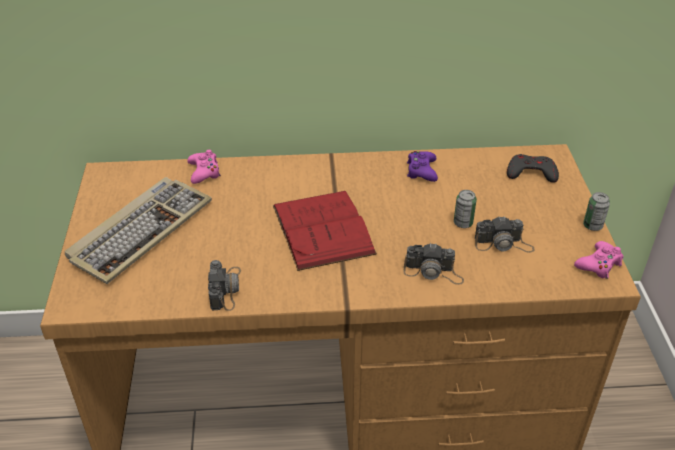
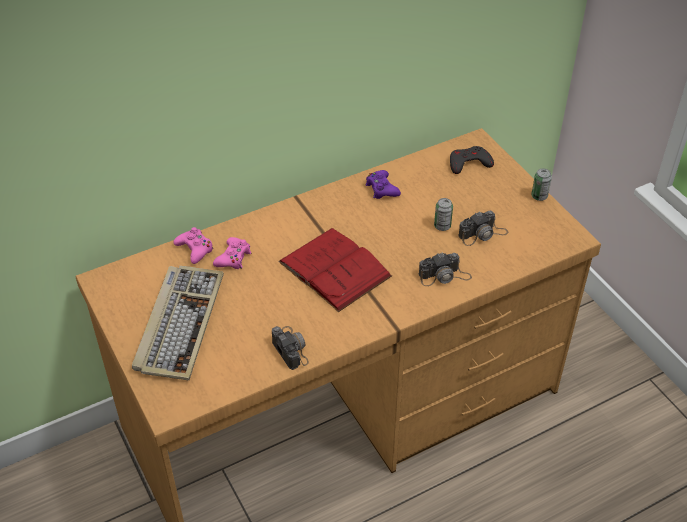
camera: 25 degrees left, 5 degrees up
pink game controller [574,241,624,279] -> pink game controller moved to [213,237,251,269]

